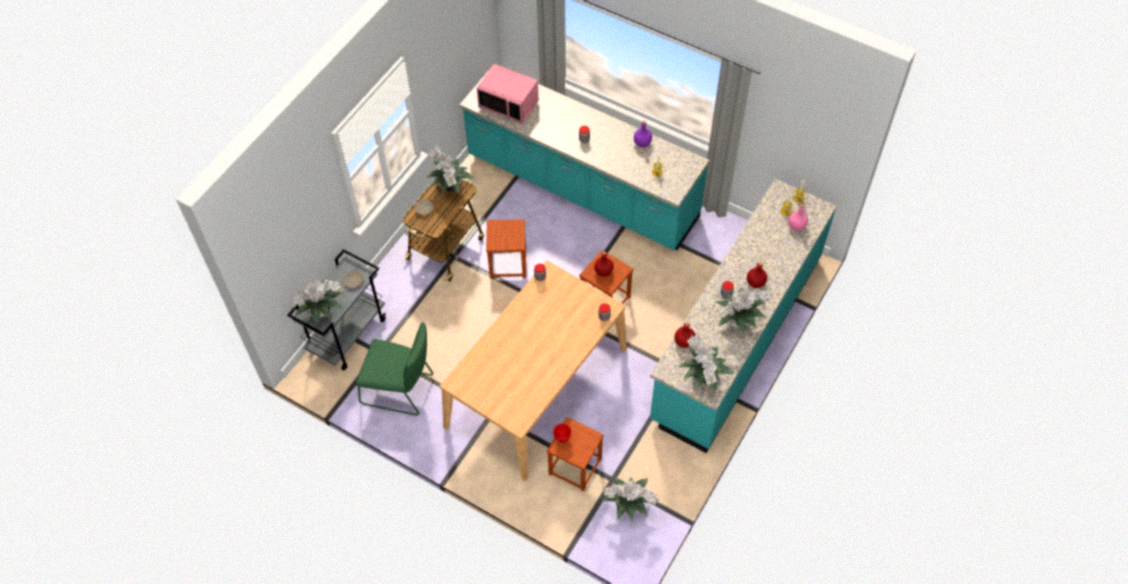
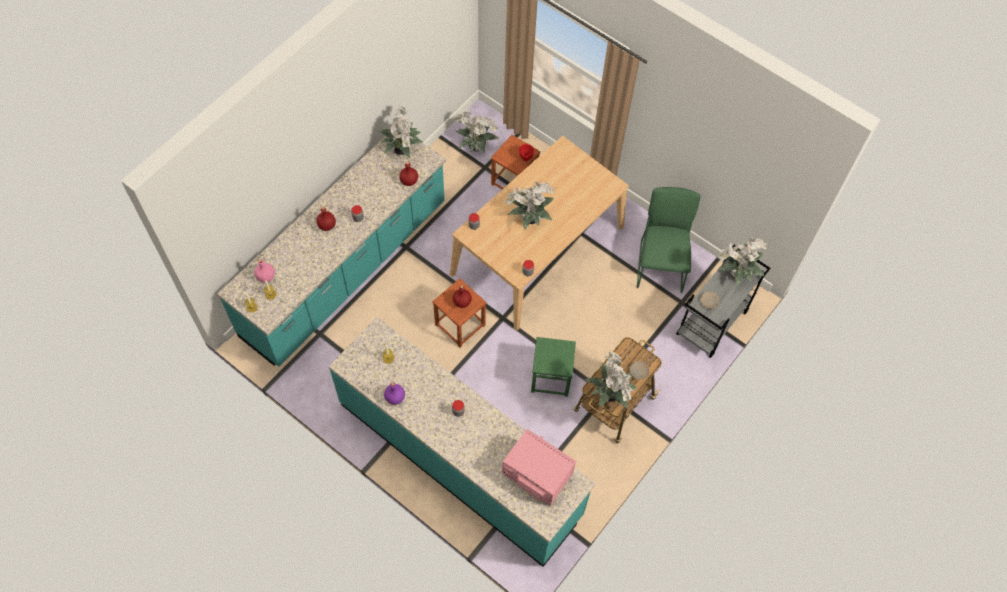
camera: 175 degrees left, 5 degrees up
green chair [356,322,433,415] -> green chair turned 75 degrees clockwise [637,187,701,293]
brown stool [486,219,526,279] -> green stool [531,337,576,397]
potted plant [715,287,771,334] -> potted plant moved to [504,180,554,230]

